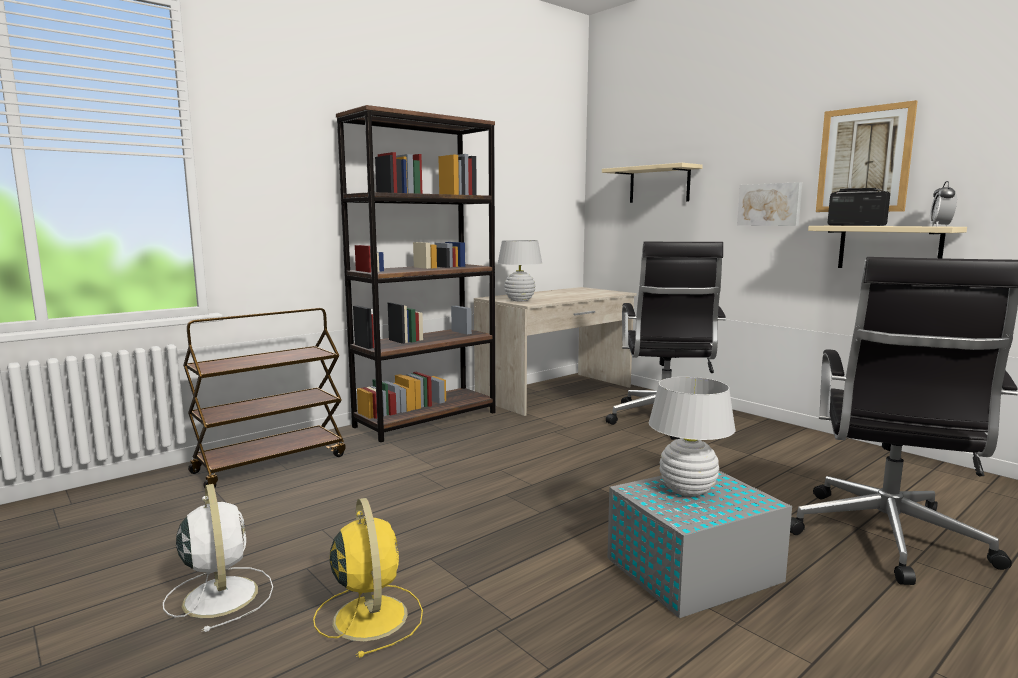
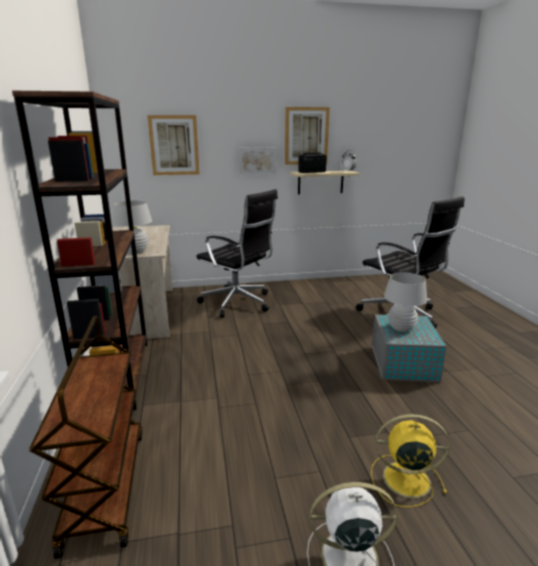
camera: 60 degrees left, 10 degrees up
beige shelf [602,163,703,203] -> picture [147,115,199,175]

